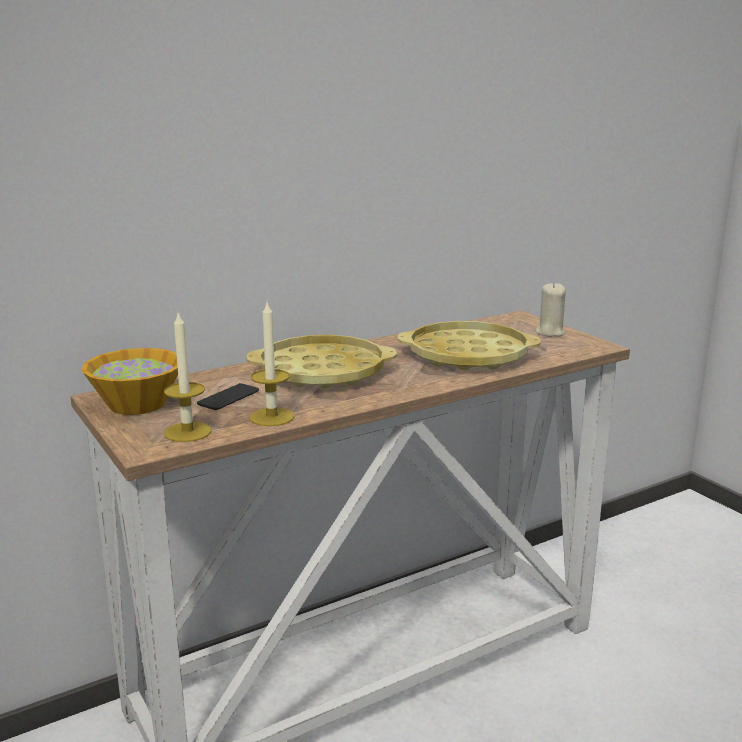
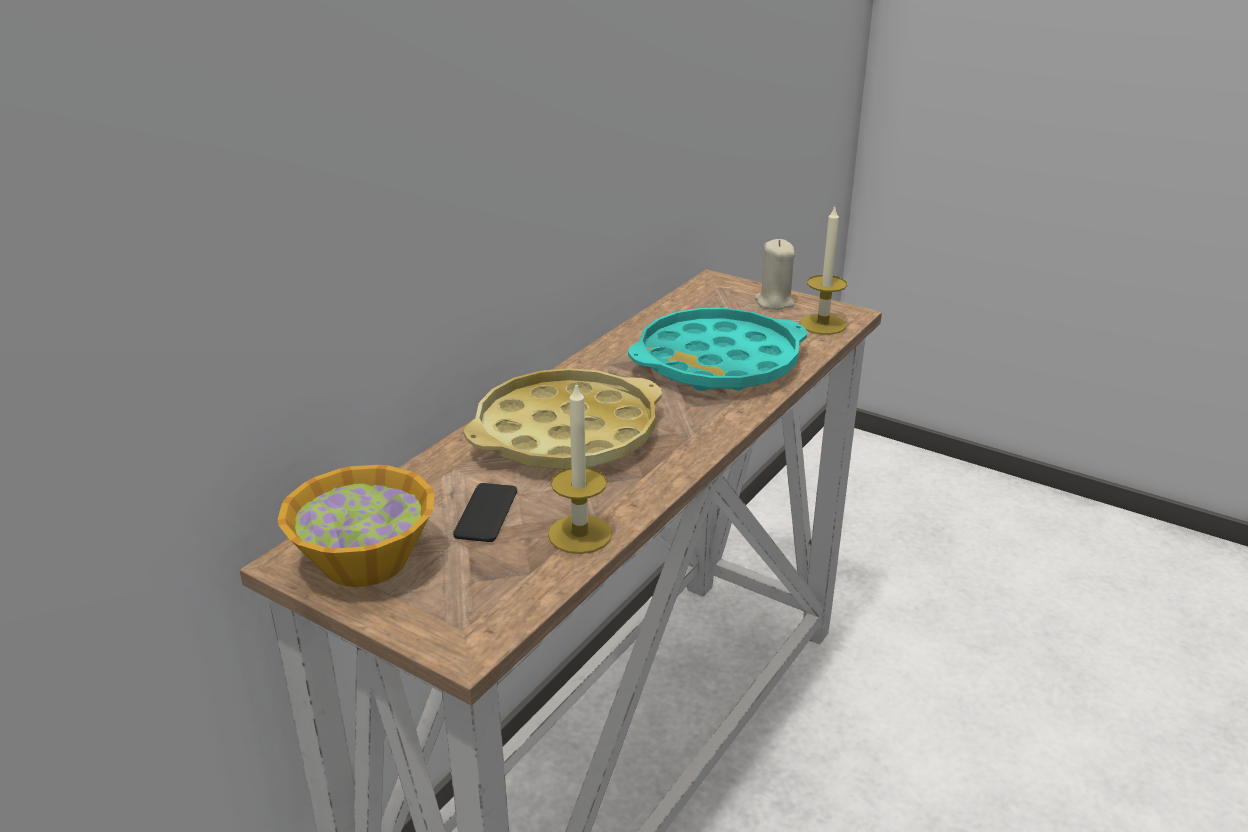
camera: 25 degrees left, 10 degrees up
candle [164,312,211,442] -> candle moved to [800,206,847,335]
yellow tray [398,321,541,370] -> turquoise tray [628,308,808,391]

